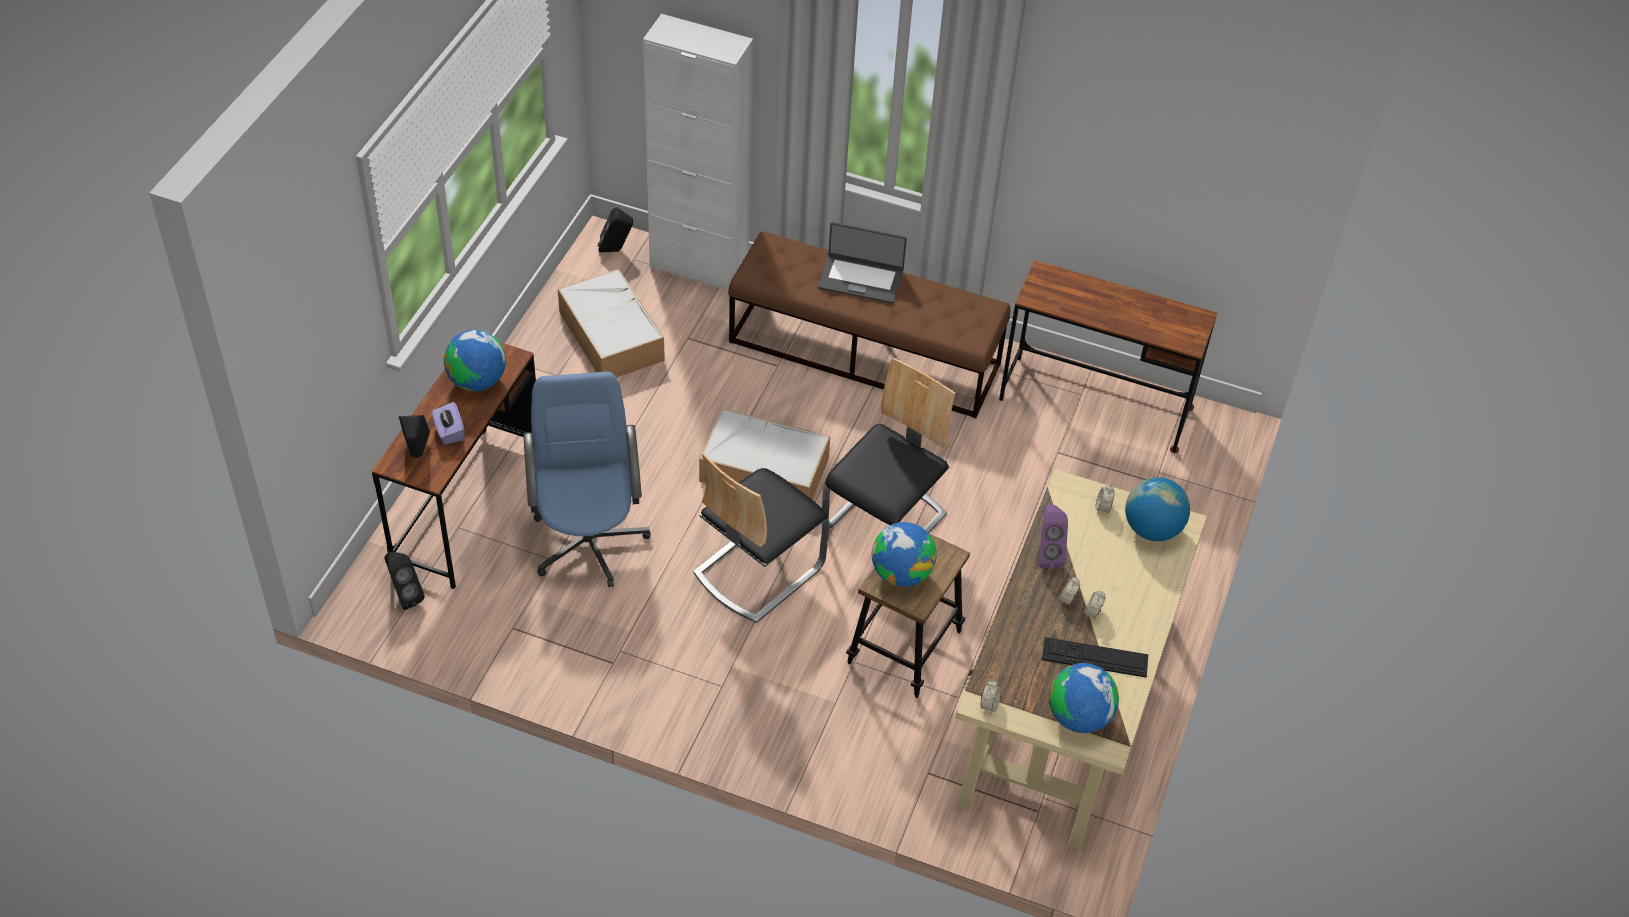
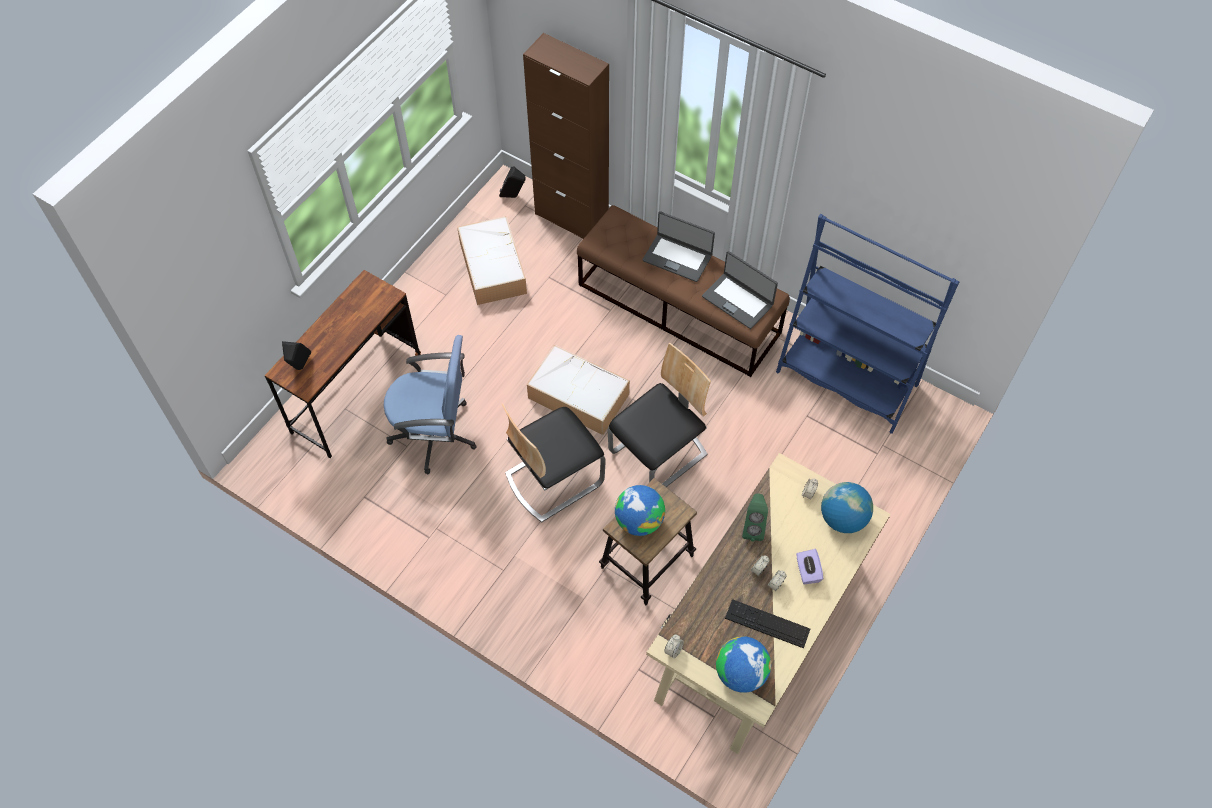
camera: 15 degrees right, 10 degrees up
black speaker [385,552,425,610] -> none
purple tissue box [432,402,464,445] -> purple tissue box moved to [796,549,823,584]
globe [444,330,506,391] -> none
blue office chair [523,371,651,587] -> blue office chair turned 90 degrees clockwise [384,335,477,474]
white cabinet [643,14,753,290] -> brown cabinet [523,33,609,239]
brown desk [999,260,1217,453] -> blue bookcase [776,214,959,434]
purple speaker [1039,504,1068,569] -> green speaker [742,493,768,541]
none -> laptop [702,251,778,329]

